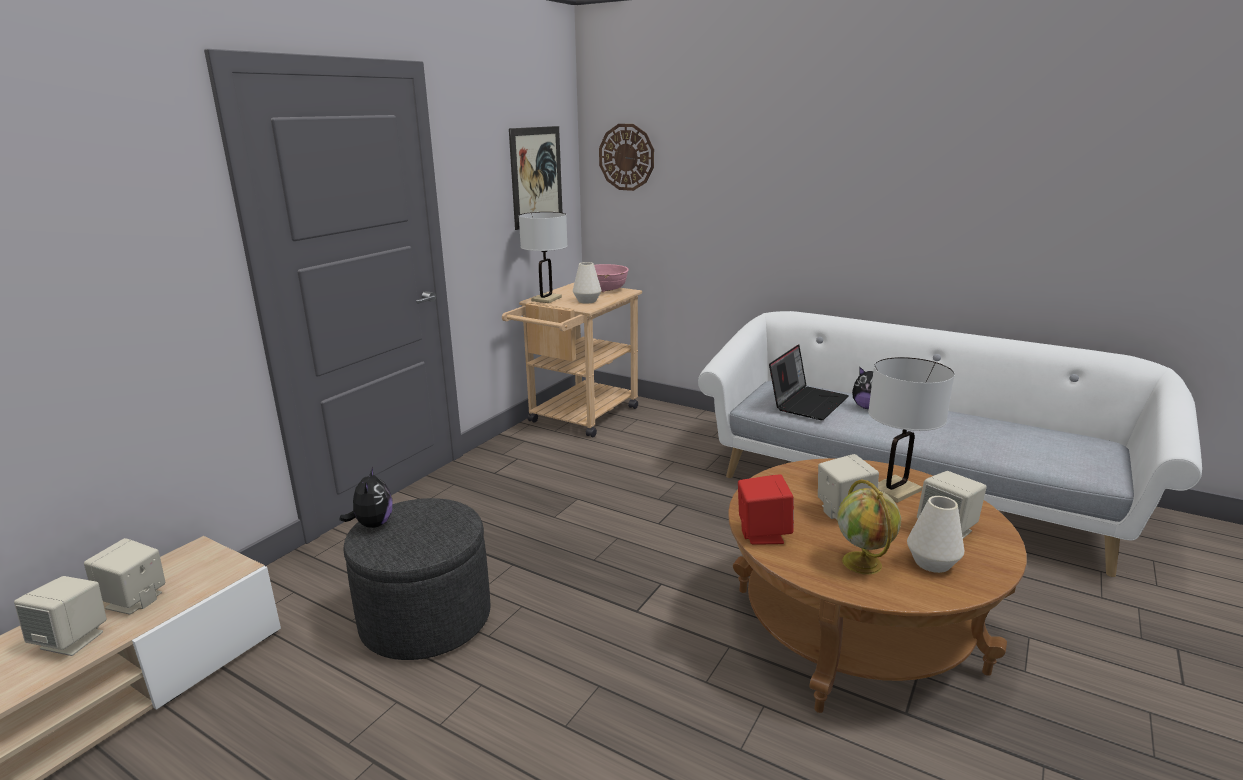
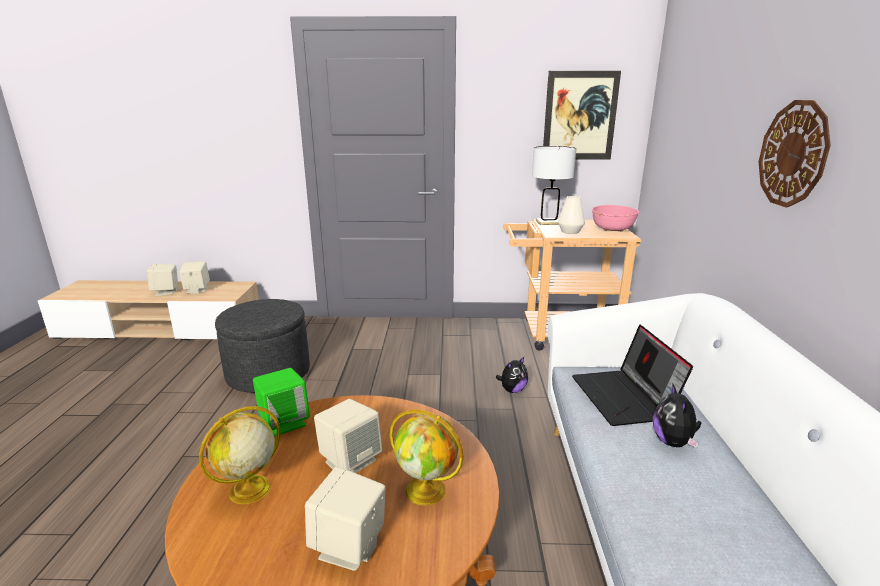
camera: 60 degrees right, 0 degrees up
plush toy [340,467,392,528] -> plush toy moved to [496,357,528,393]
wall clock [599,124,654,191] -> wall clock moved to [759,100,831,208]
red speaker [738,474,794,545] -> green speaker [253,368,310,437]
laptop [769,344,849,420] -> laptop turned 75 degrees clockwise [572,325,693,426]
white table lamp [868,357,955,503] -> globe [389,409,464,506]
white vase [907,496,964,573] -> none

